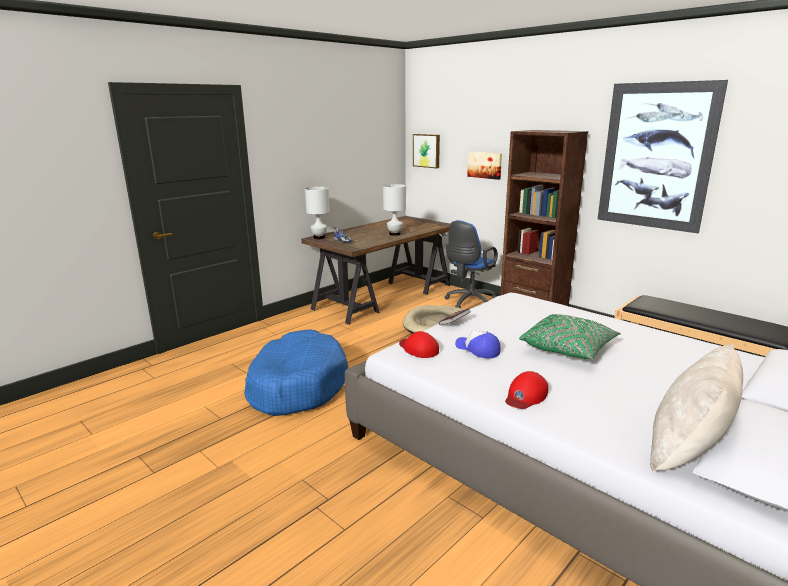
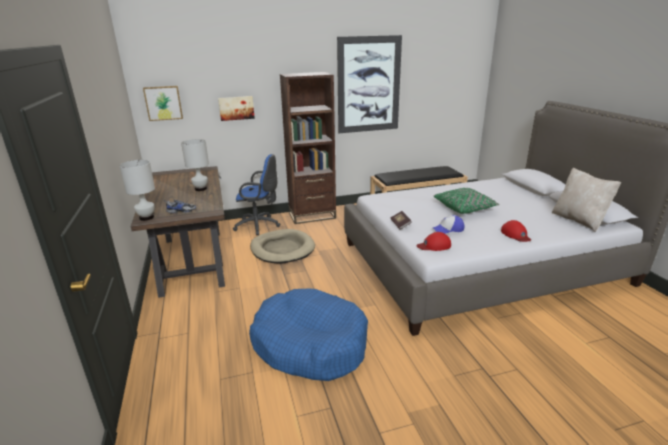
camera: 60 degrees left, 5 degrees up
blue office chair [445,220,498,308] -> blue office chair turned 60 degrees counterclockwise [233,154,280,235]

